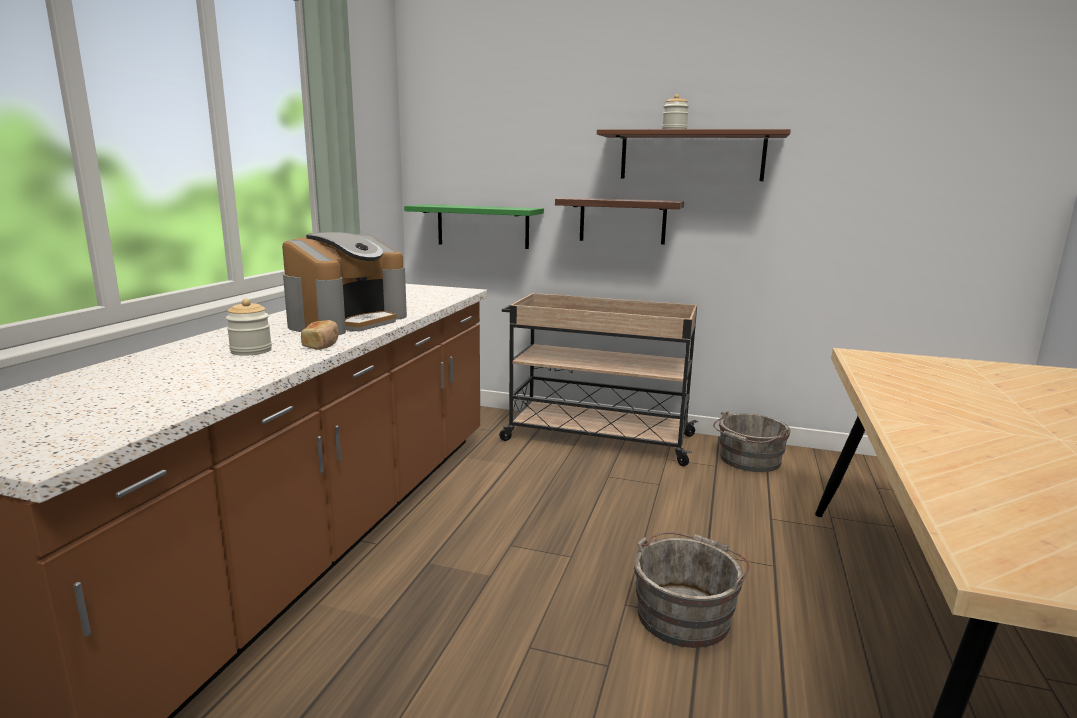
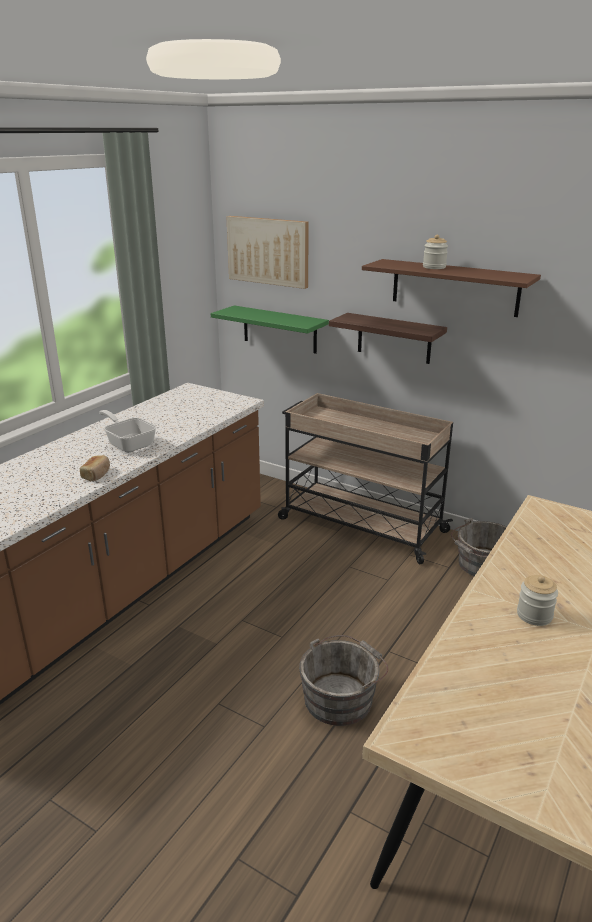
camera: 15 degrees right, 10 degrees up
jar [226,299,272,356] -> jar moved to [517,575,558,626]
coffee machine [282,232,407,335] -> frying pan [99,410,156,453]
none -> picture [226,216,309,289]

